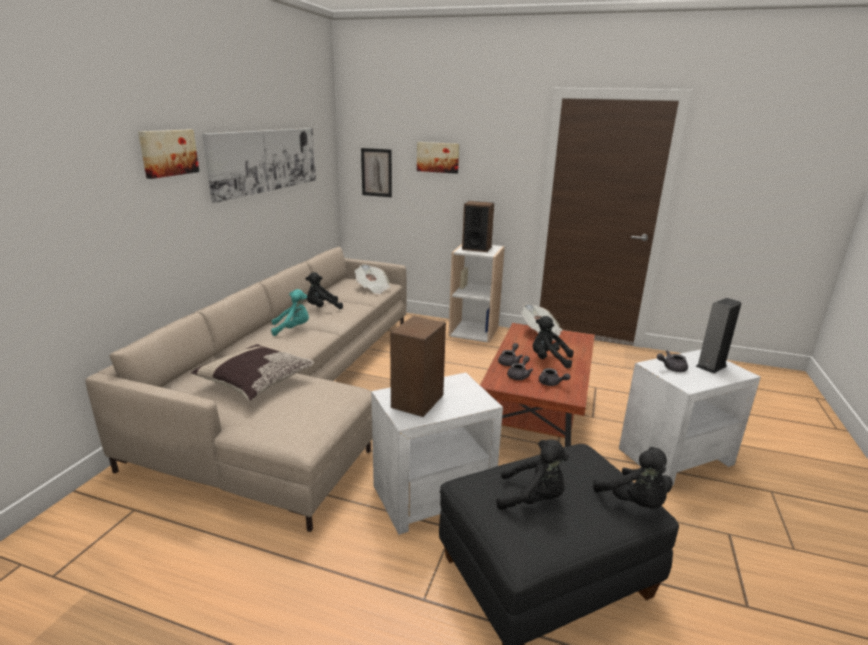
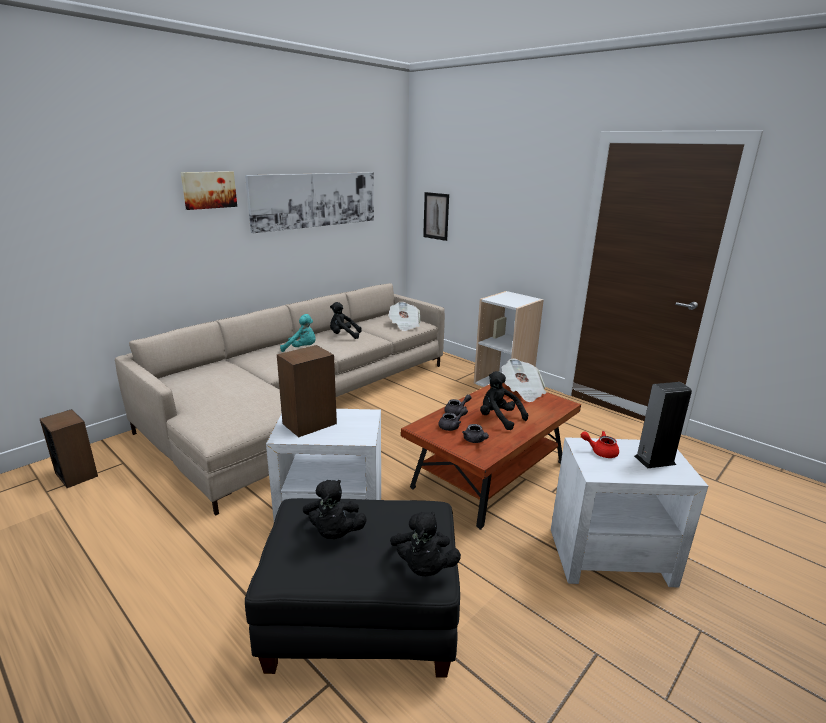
camera: 25 degrees right, 0 degrees up
pillow [191,344,314,401] -> none
picture [417,142,459,174] -> none
speaker [462,201,494,252] -> speaker moved to [40,409,98,488]
black plush toy [497,439,569,510] -> black plush toy turned 45 degrees clockwise [303,480,367,539]
grey teapot [657,350,688,372] -> red teapot [581,431,619,458]

